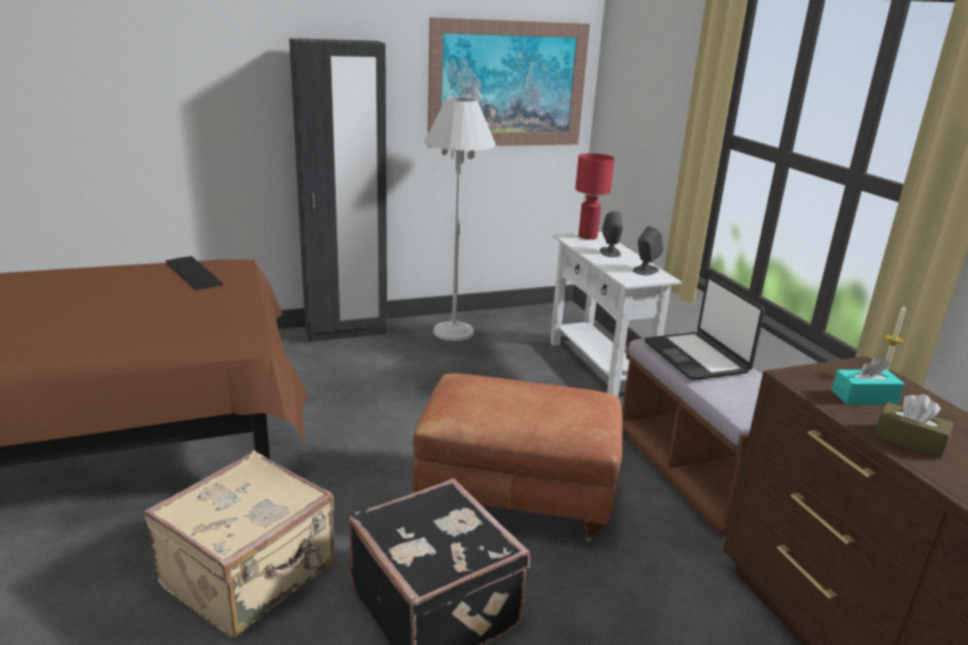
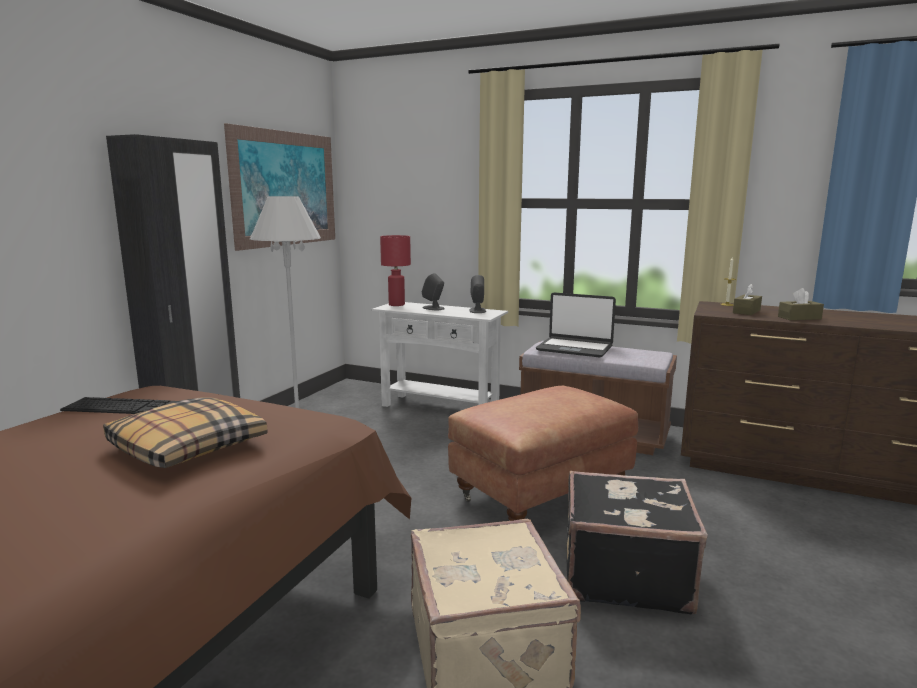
camera: 45 degrees left, 10 degrees down
turquoise tissue box [832,357,904,405] -> brown tissue box [733,283,762,315]
none -> pillow [103,397,267,468]

